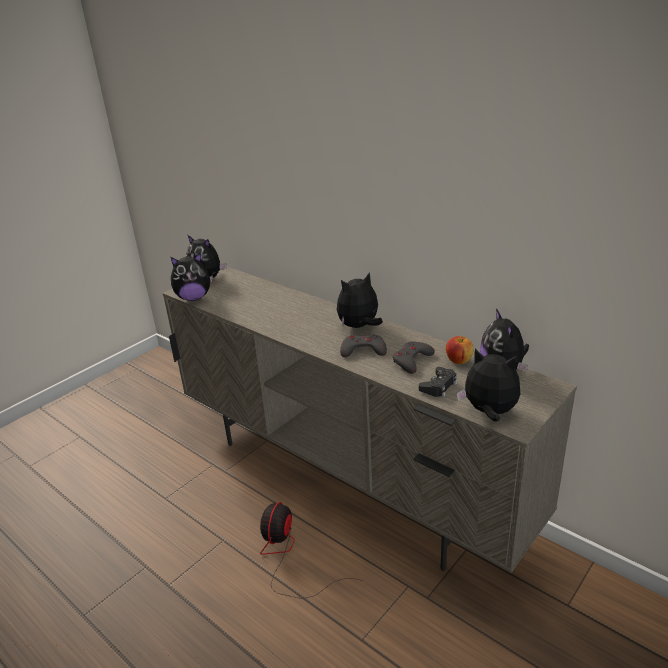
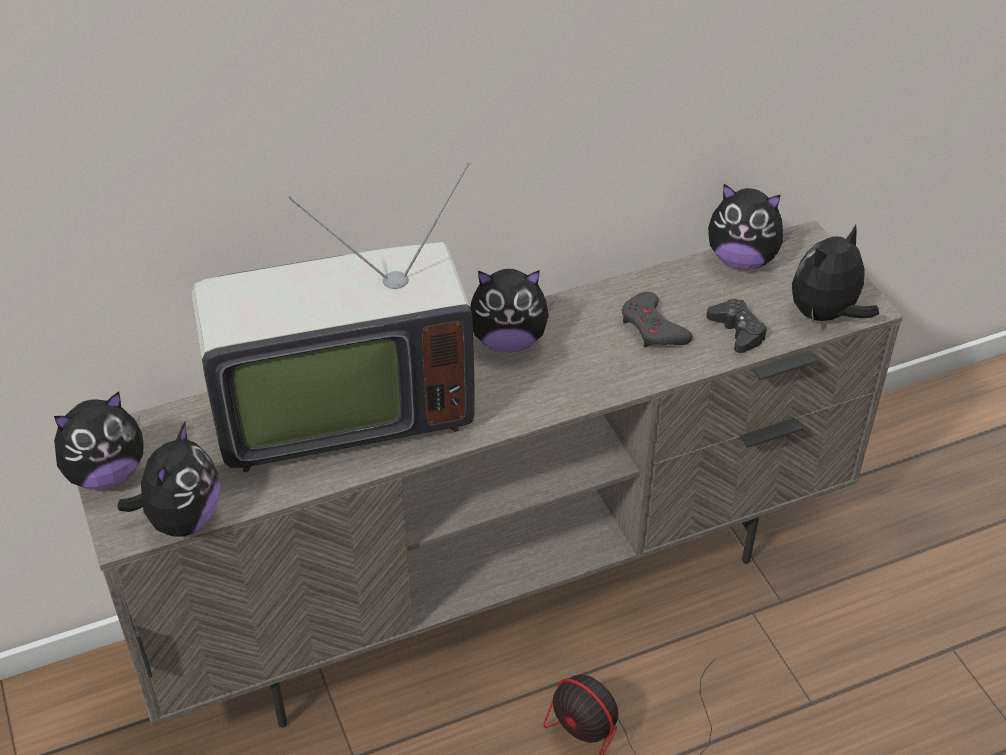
camera: 65 degrees left, 15 degrees up
plush toy [337,272,383,328] -> plush toy turned 90 degrees counterclockwise [470,269,554,352]
grey game controller [340,335,387,357] -> none
apple [446,336,473,364] -> none
none -> television [192,162,475,472]

